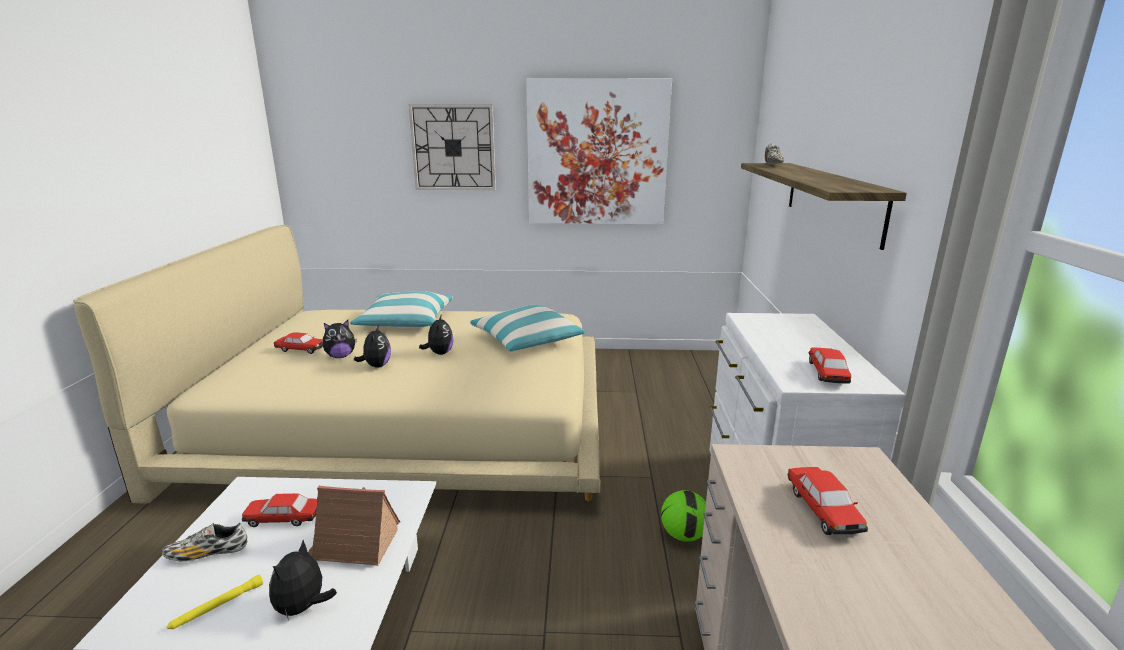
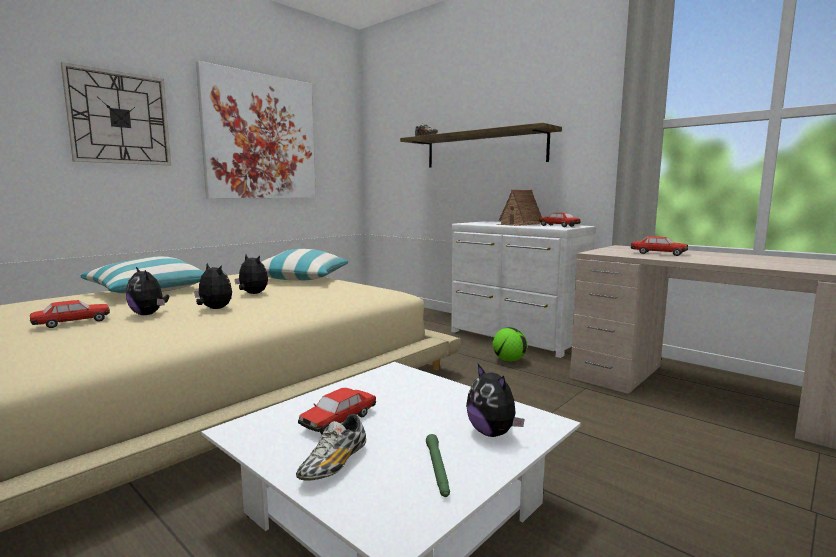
camera: 50 degrees left, 10 degrees down
yellow flashlight [167,574,263,629] -> green flashlight [426,434,450,497]
toy house [308,486,400,566] -> toy house moved to [497,190,542,226]
plush toy [323,320,357,358] -> plush toy turned 120 degrees clockwise [126,267,169,315]

